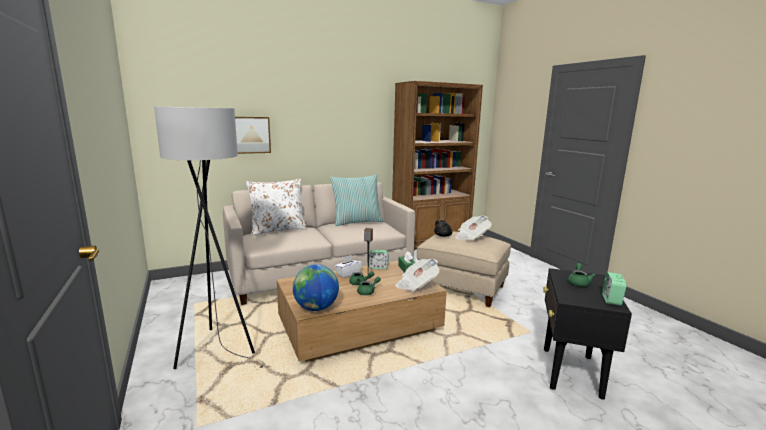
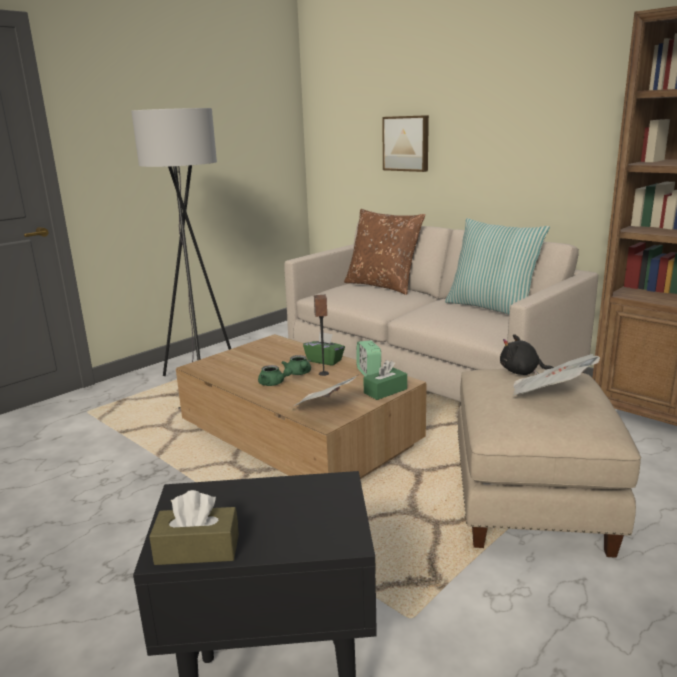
camera: 70 degrees right, 5 degrees up
white pillow [246,178,307,236] -> brown pillow [344,209,425,295]
globe [293,264,339,311] -> none
white tissue box [335,255,362,278] -> green tissue box [303,332,345,366]
green teapot [568,263,595,287] -> none
alarm clock [602,272,627,306] -> brown tissue box [149,490,239,565]

